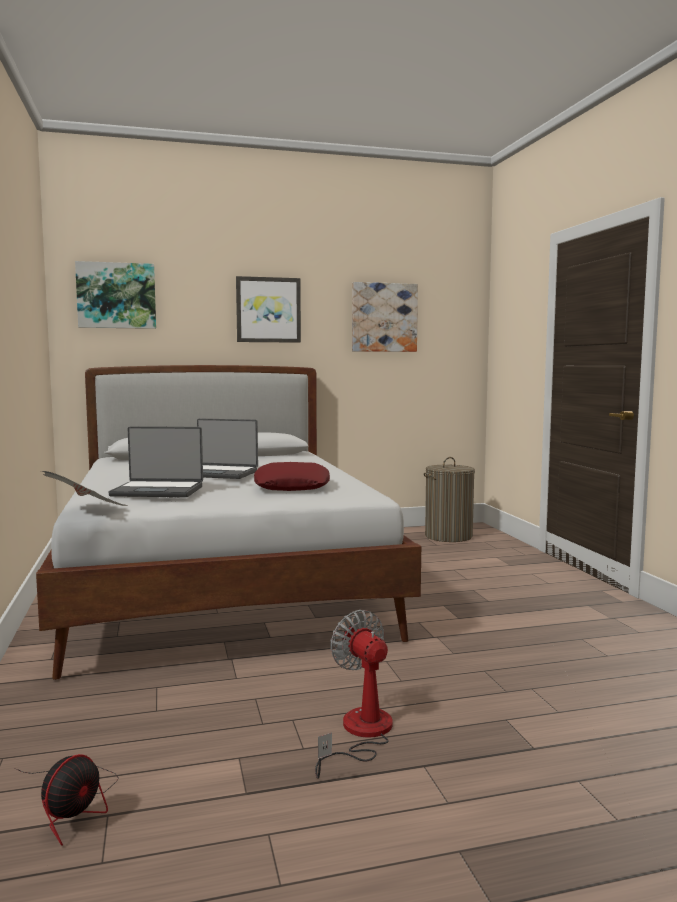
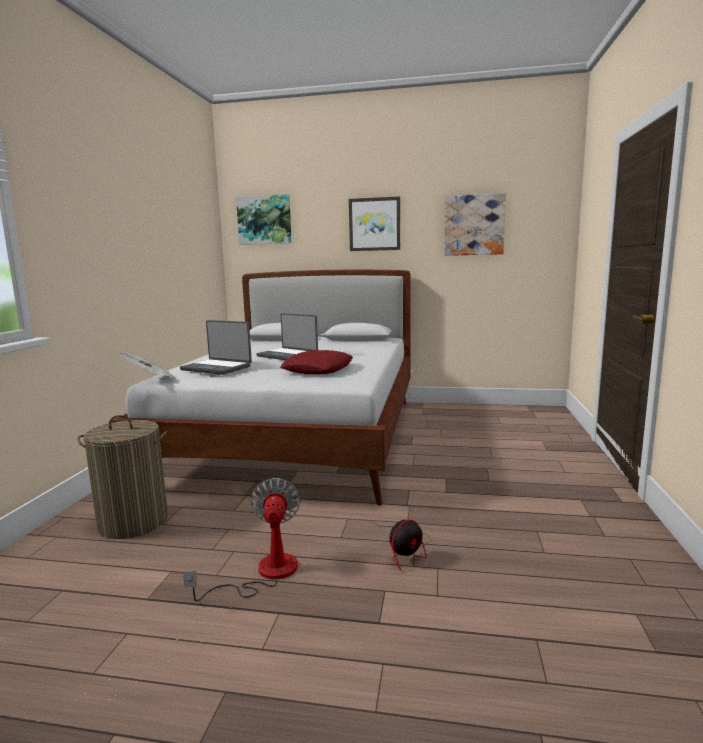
camera: 25 degrees right, 5 degrees up
fan [14,754,119,846] -> fan moved to [370,520,432,571]
laundry basket [424,457,475,542] -> laundry basket moved to [77,415,168,539]

